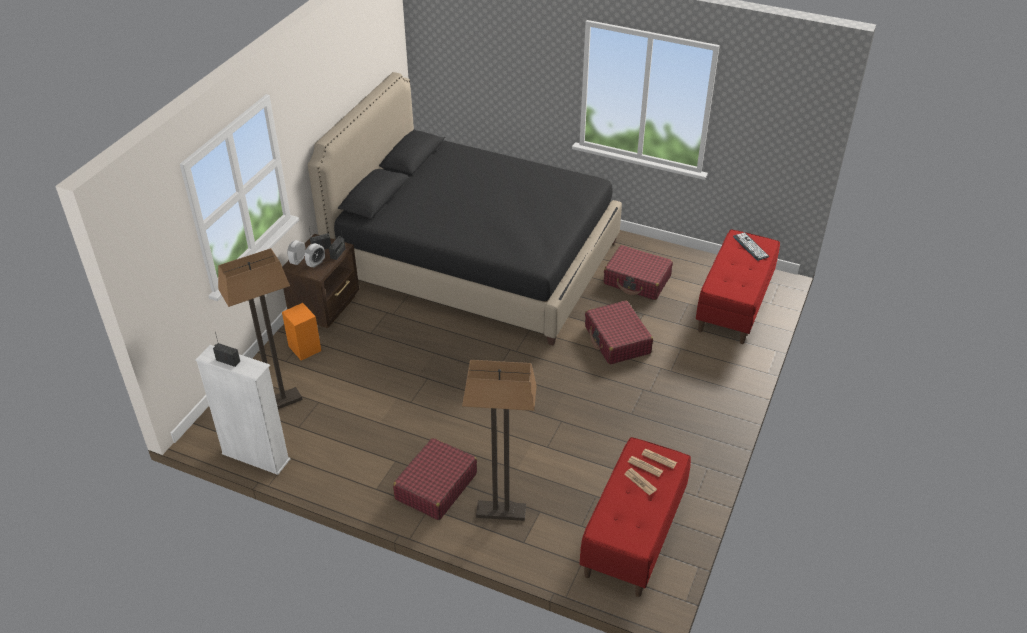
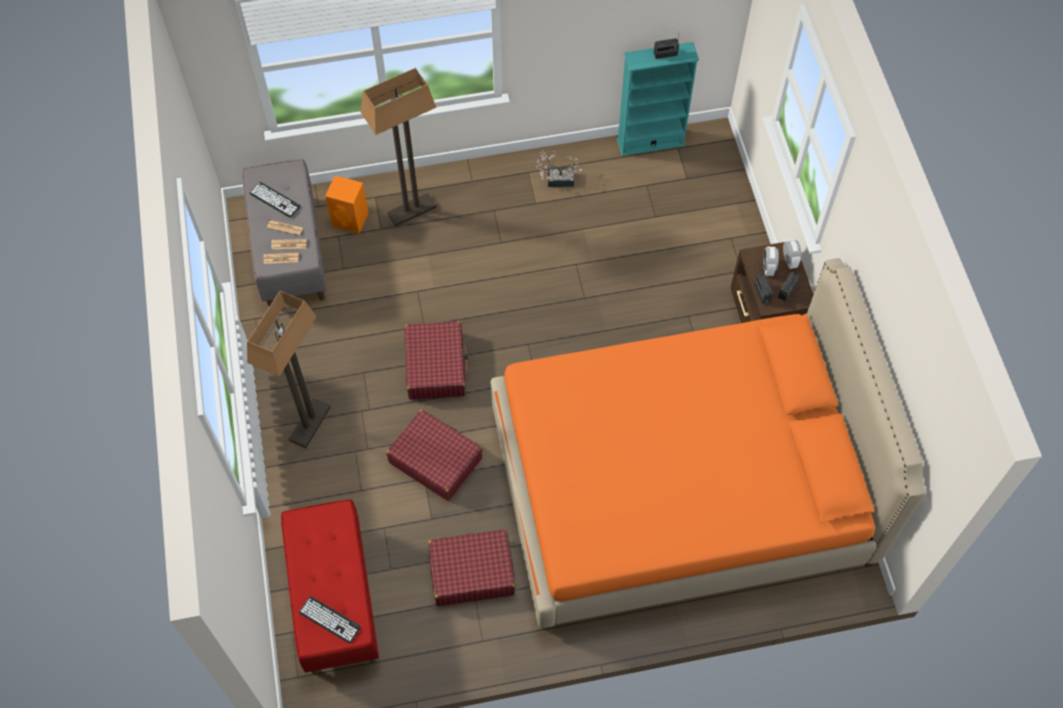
camera: 145 degrees right, 20 degrees up
white bookcase [195,345,291,475] -> turquoise bookcase [617,42,699,156]
floor lamp [218,248,303,409] -> floor lamp moved to [247,291,330,448]
orange speaker [282,303,321,360] -> orange speaker moved to [325,175,368,234]
black bed [308,72,622,345] -> orange bed [490,258,926,629]
red suitcase [393,438,477,520] -> red suitcase moved to [405,321,468,400]
red bench [580,437,691,597] -> grey bench [242,159,327,307]
none -> keyboard [249,182,301,218]
none -> potted plant [536,150,582,187]

